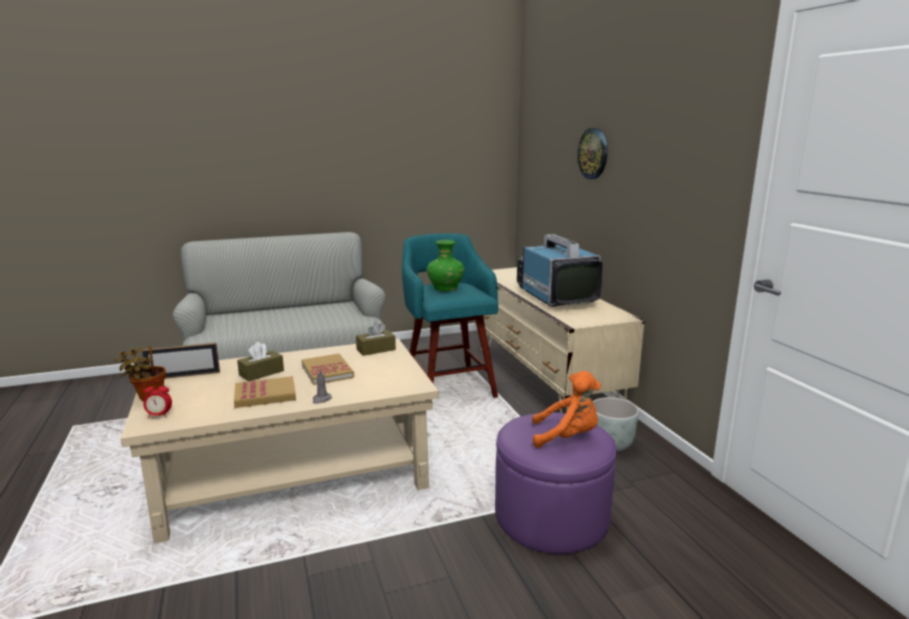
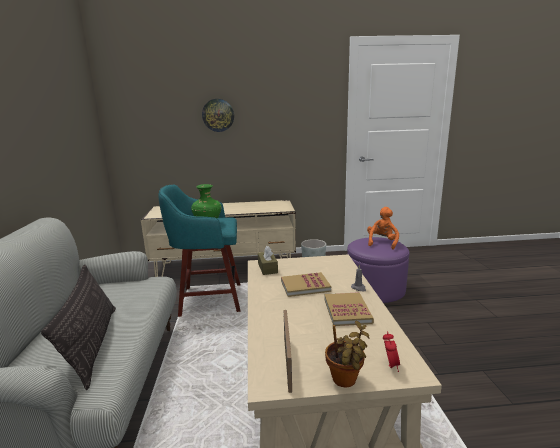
camera: 75 degrees left, 0 degrees up
brown tissue box [237,342,284,381] -> none
television [517,234,603,307] -> none
none -> pillow [41,264,116,390]

